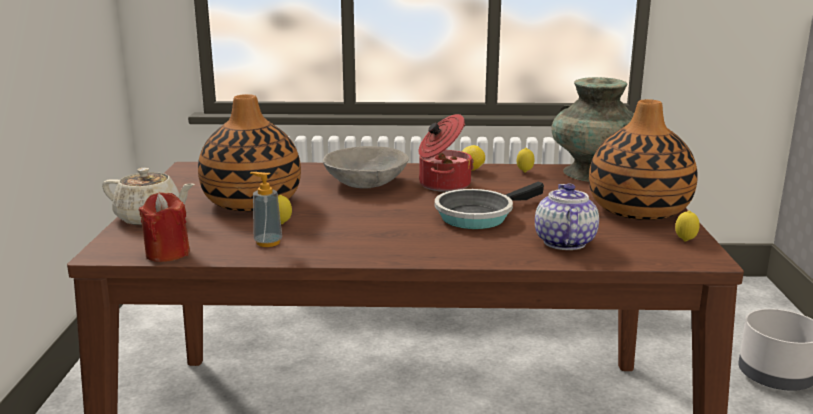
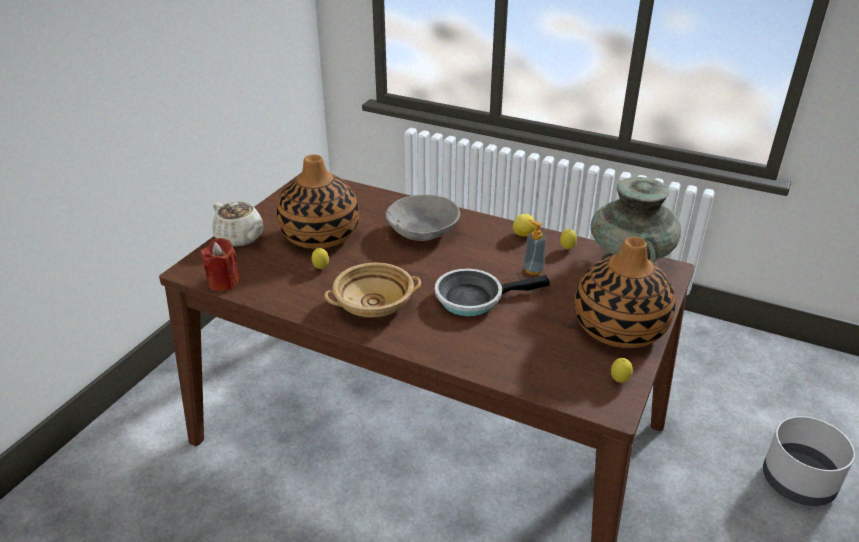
camera: 25 degrees right, 15 degrees up
soap dispenser [250,172,282,247] -> soap dispenser moved to [523,219,546,275]
cooking pot [419,114,474,192] -> none
teapot [535,184,599,250] -> none
none -> beige bowl [324,263,421,318]

